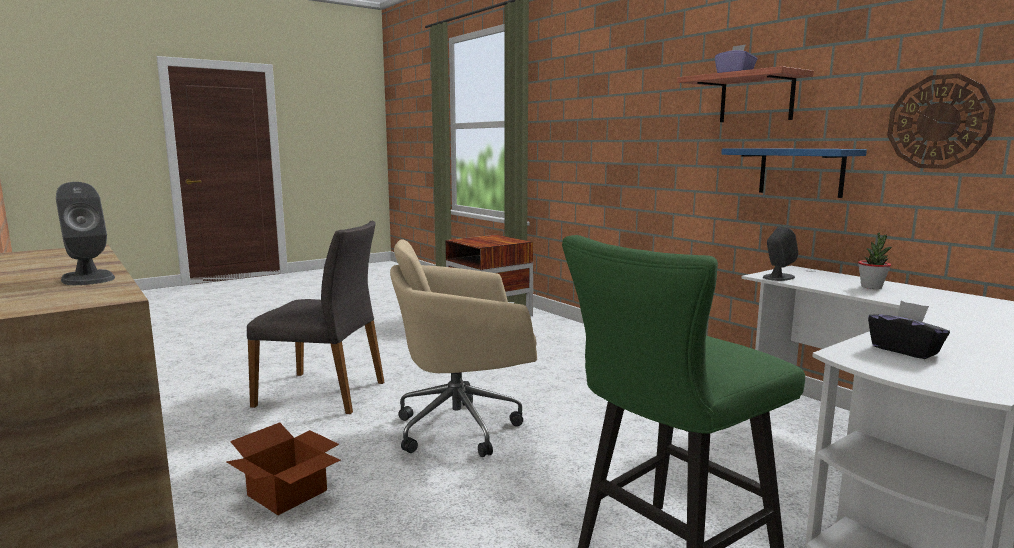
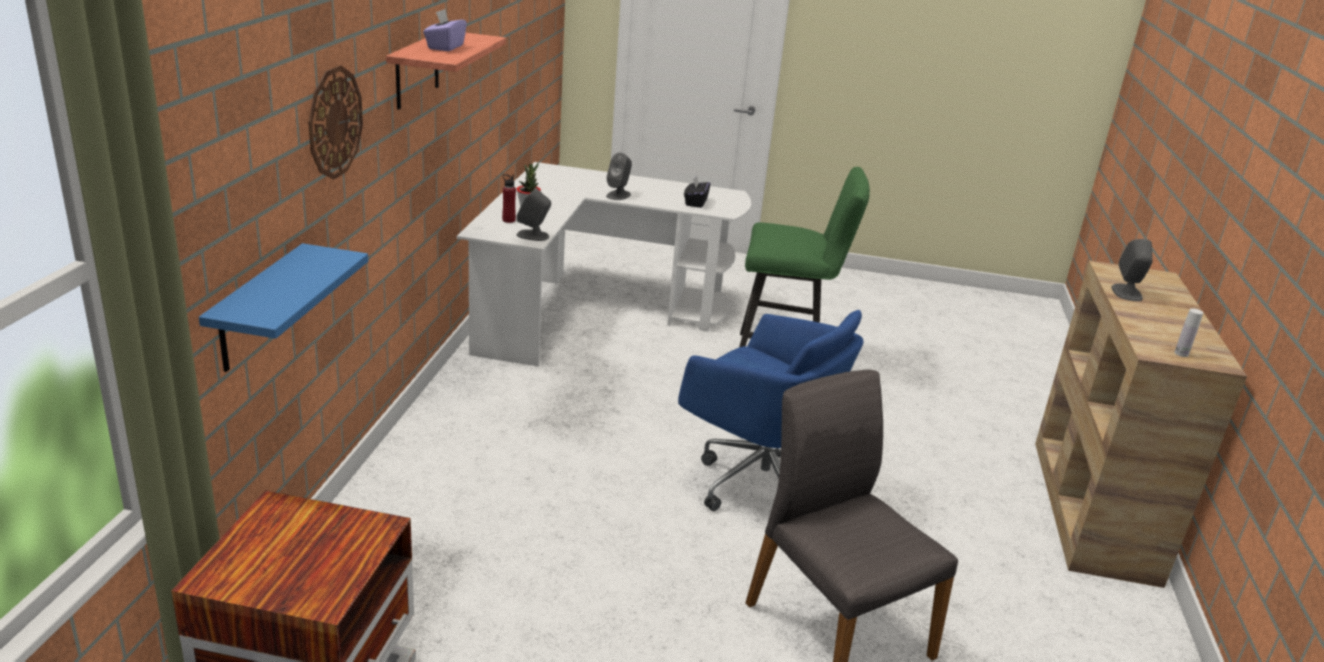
camera: 135 degrees left, 15 degrees up
cardboard box [226,423,341,515] -> none
beige office chair [390,239,537,457] -> blue office chair [678,310,863,511]
blue shelf [721,148,867,198] -> blue shelf moved to [199,243,368,372]
wall clock [887,73,996,169] -> wall clock moved to [308,65,363,179]
none -> red bottle [502,174,516,223]
none -> grey speaker [606,152,632,200]
none -> white bottle [1174,308,1203,357]

